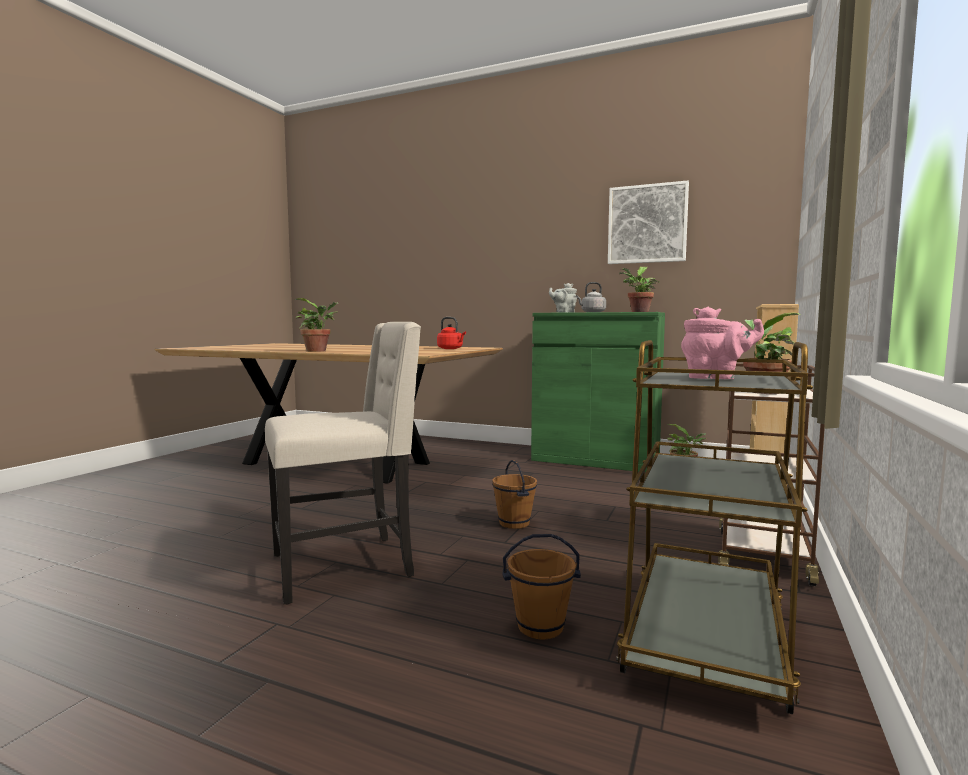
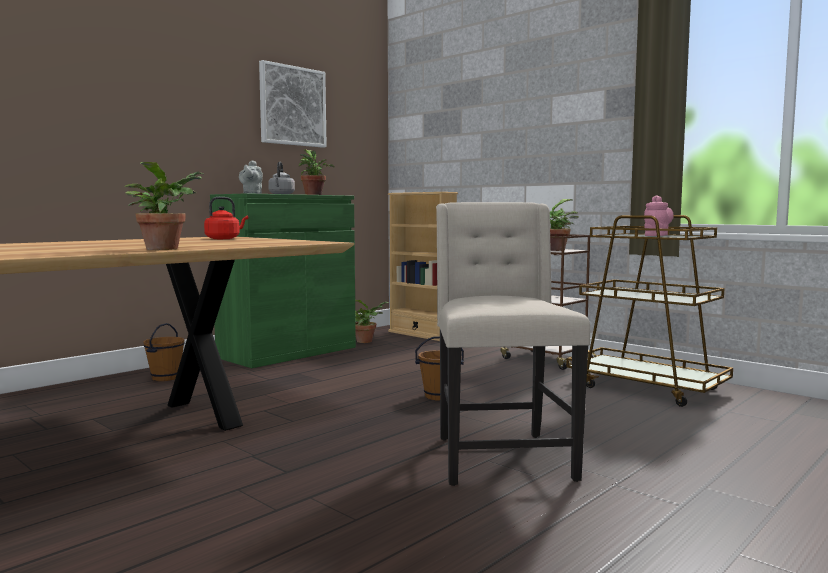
camera: 70 degrees left, 0 degrees up
brown bucket [502,534,581,639] -> brown bucket moved to [143,323,185,381]

